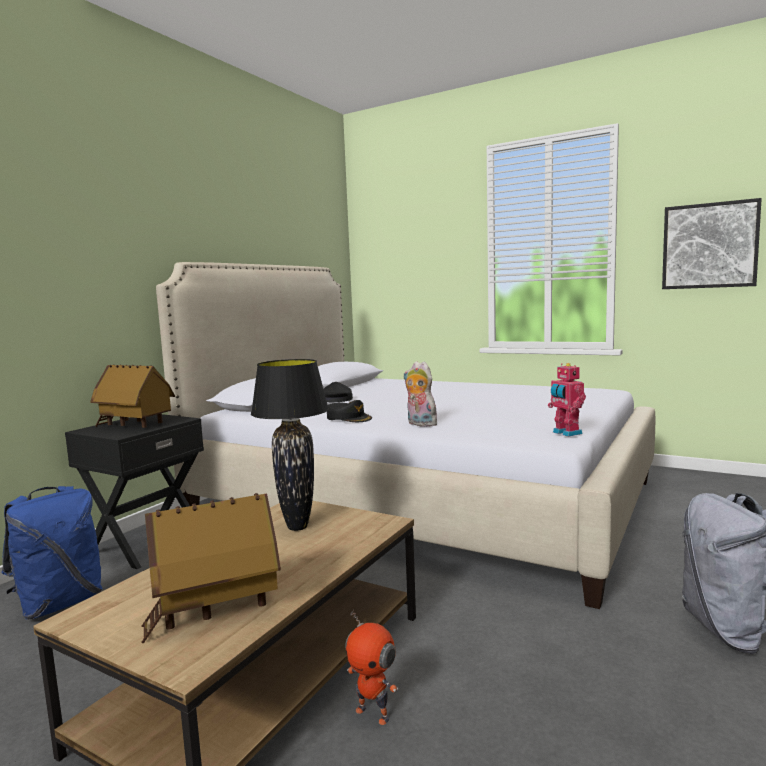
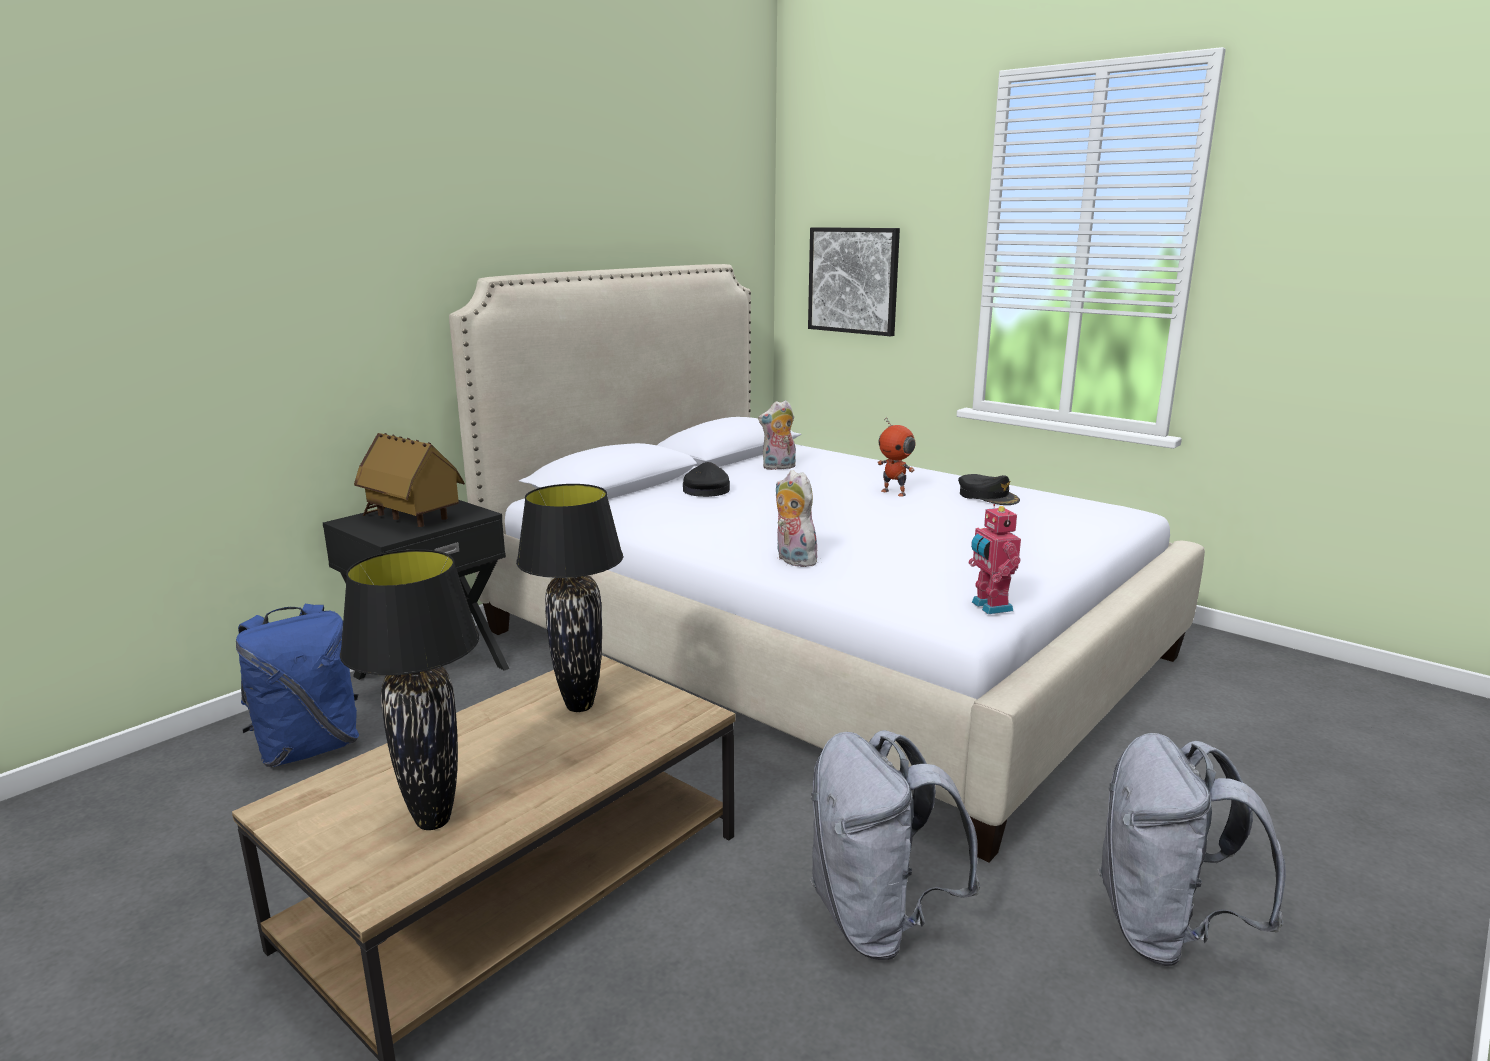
camera: 10 degrees right, 10 degrees up
toy house [141,493,281,643] -> black table lamp [340,549,479,830]
black cap [327,400,372,422] -> black cap moved to [958,474,1020,505]
toy robot [345,610,398,725] -> toy robot moved to [877,417,916,497]
picture [662,198,762,289] -> picture moved to [808,227,900,336]
none -> plush toy [758,400,796,470]
none -> grey backpack [810,730,980,960]

